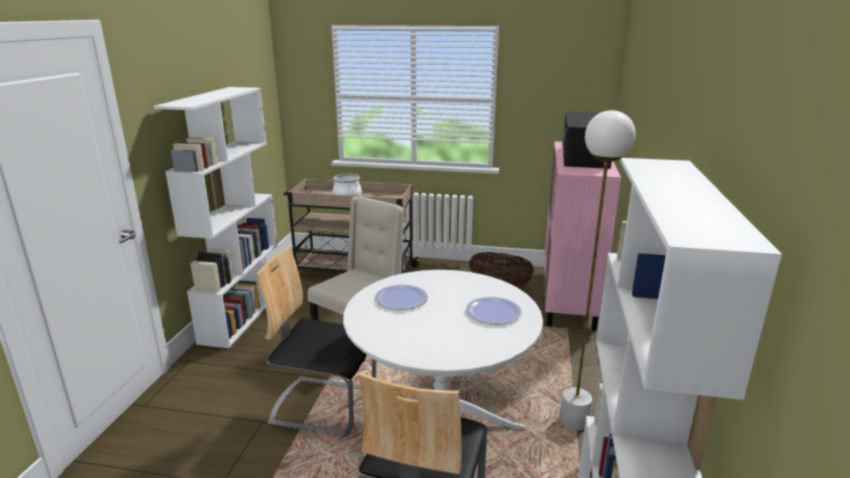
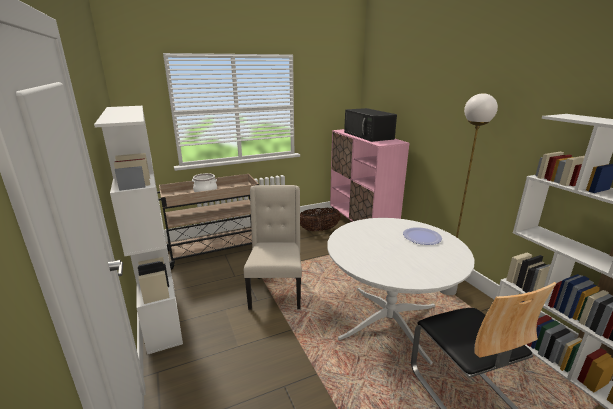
camera: 35 degrees left, 0 degrees up
chair [256,246,376,436] -> none
plate [375,285,428,310] -> none

